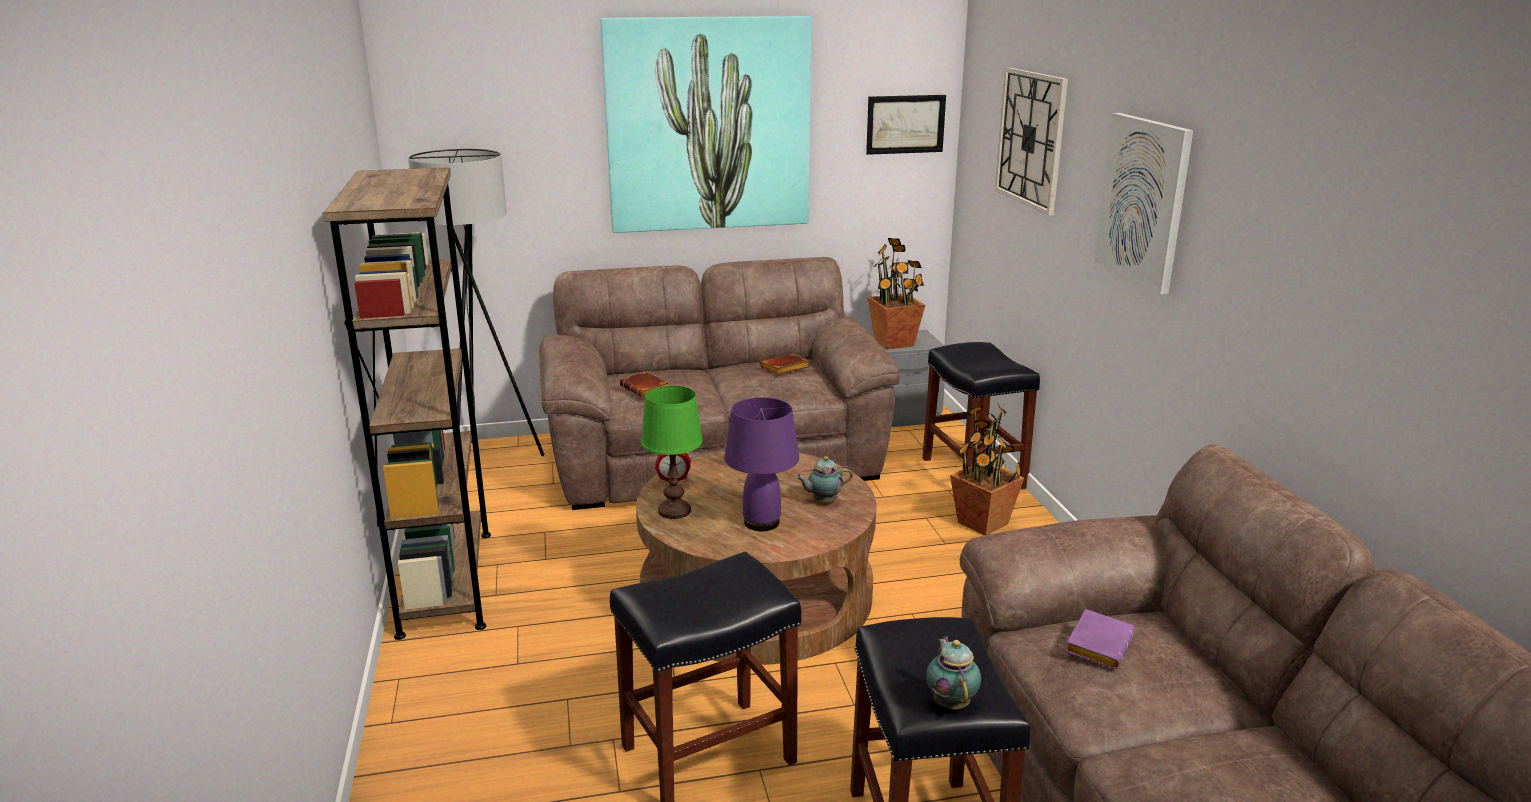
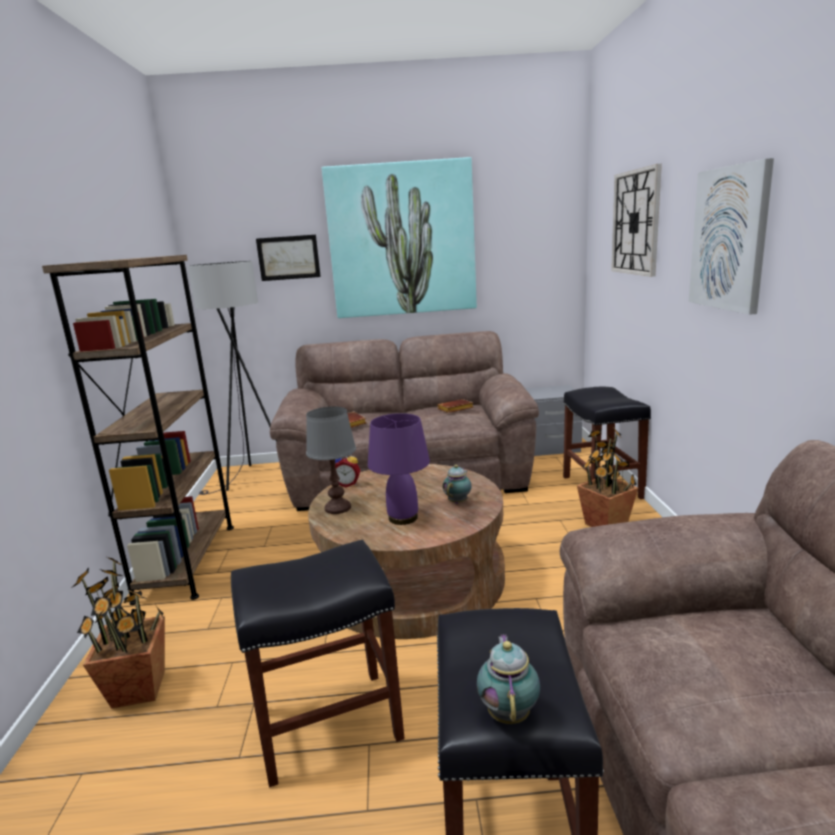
camera: 10 degrees right, 5 degrees down
green table lamp [641,386,703,519] -> grey table lamp [306,406,356,514]
teapot [796,456,853,502] -> teapot turned 120 degrees clockwise [443,465,472,504]
picture [866,95,946,155] -> picture moved to [256,235,321,281]
potted plant [868,238,925,349] -> potted plant moved to [73,557,166,709]
purple book [1065,609,1135,669] -> none

